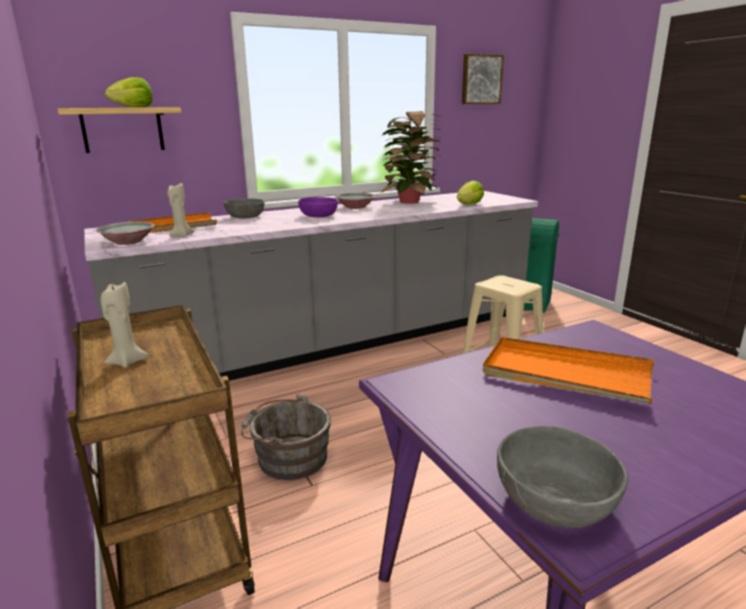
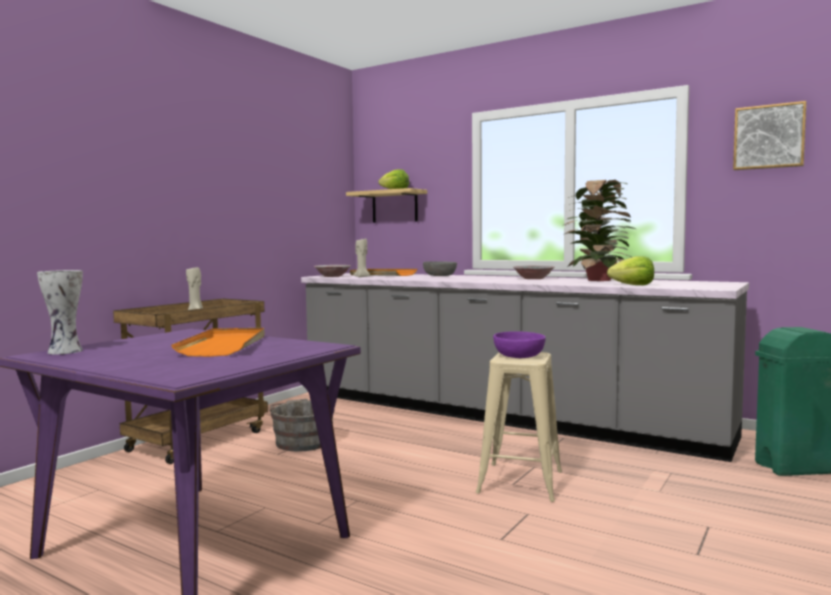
camera: 60 degrees right, 15 degrees down
purple bowl [298,197,338,217] -> purple bowl moved to [493,331,546,358]
grey bowl [497,426,628,528] -> vase [37,270,83,354]

